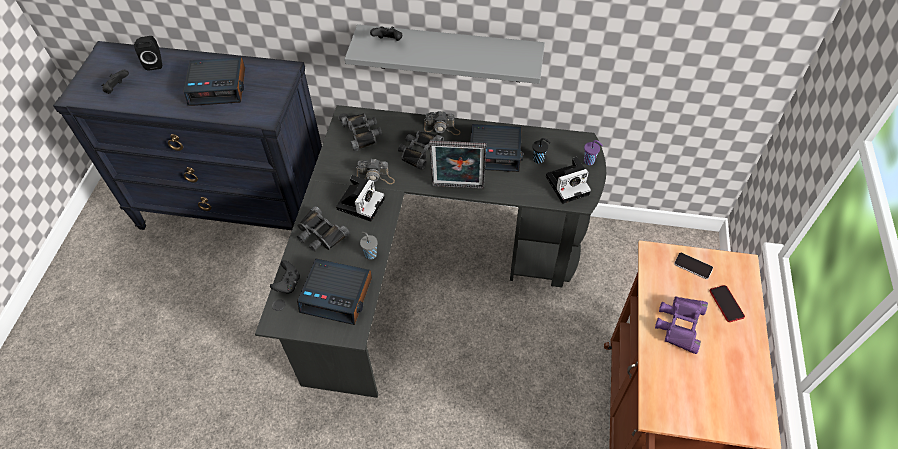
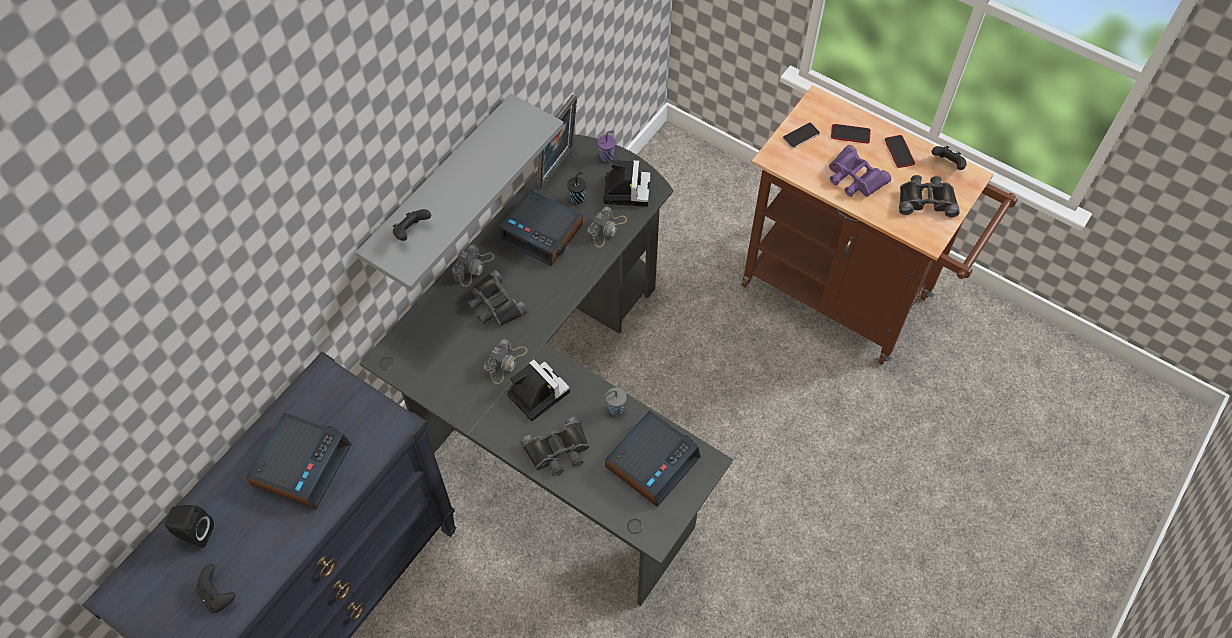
camera: 65 degrees left, 5 degrees up
black game controller [270,260,300,294] -> black game controller moved to [932,146,967,170]
black binoculars [340,113,382,151] -> black binoculars moved to [899,175,960,217]
picture frame [429,141,486,189] -> picture frame moved to [537,95,577,188]
alarm clock [470,124,523,172] -> alarm clock turned 90 degrees clockwise [499,189,583,267]
none -> camera [587,206,627,247]
none -> phone [885,135,915,168]

